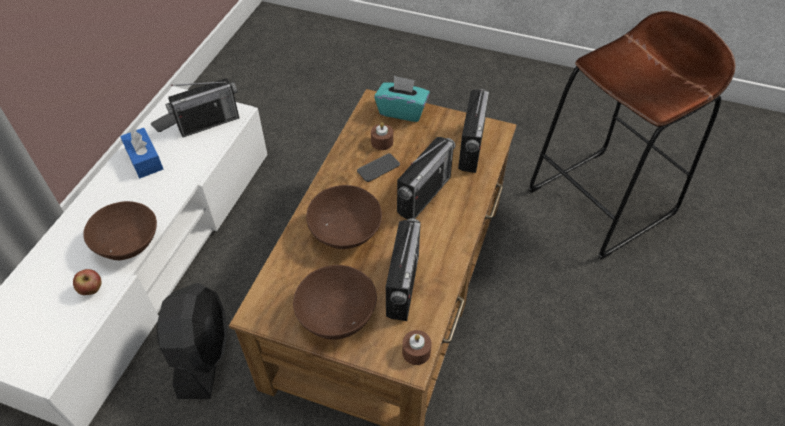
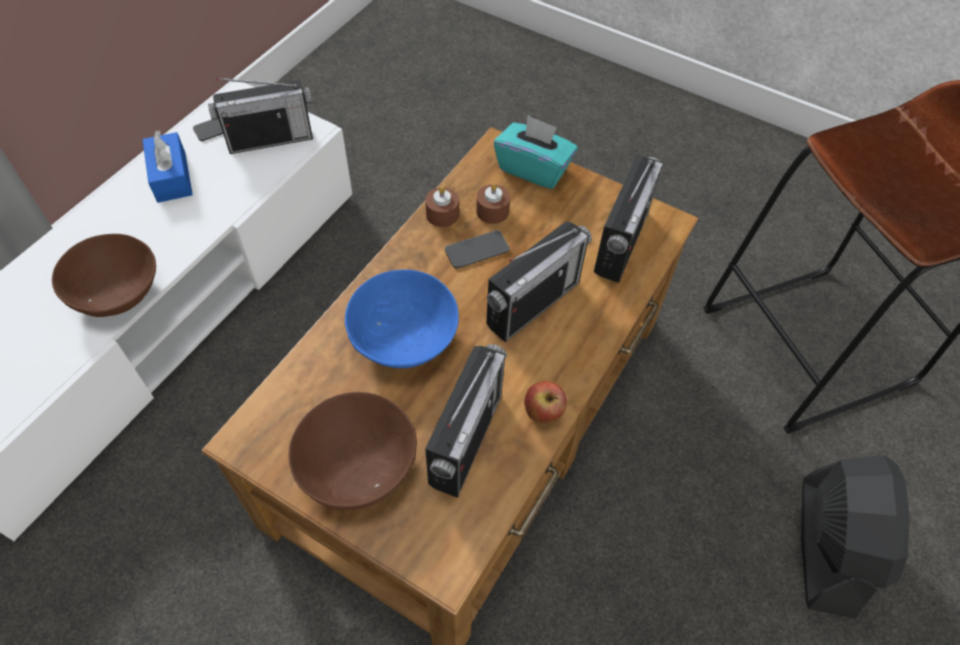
camera: 10 degrees right, 5 degrees up
apple [73,269,102,295] -> apple moved to [524,381,567,423]
black fan [156,283,227,399] -> black fan moved to [801,455,910,619]
brown bowl [306,185,382,249] -> blue bowl [345,269,459,368]
brown candle [402,330,431,365] -> brown candle moved to [425,186,459,227]

